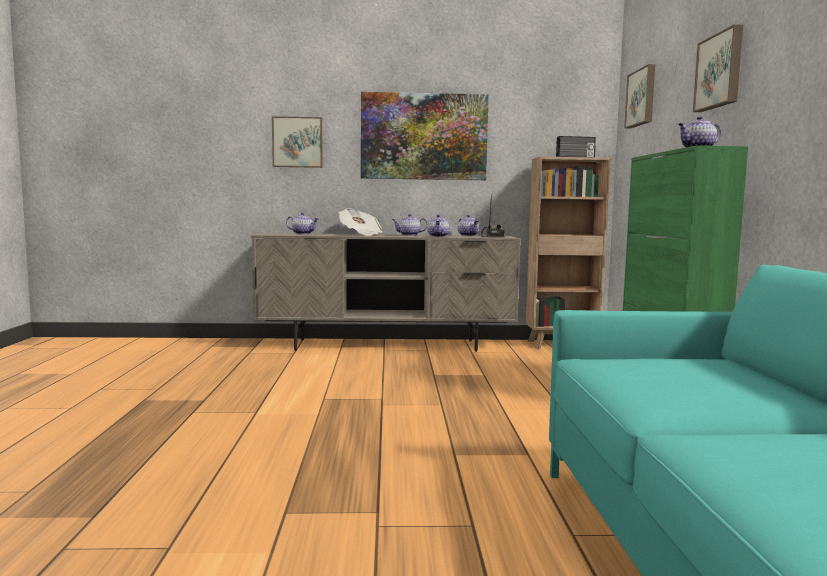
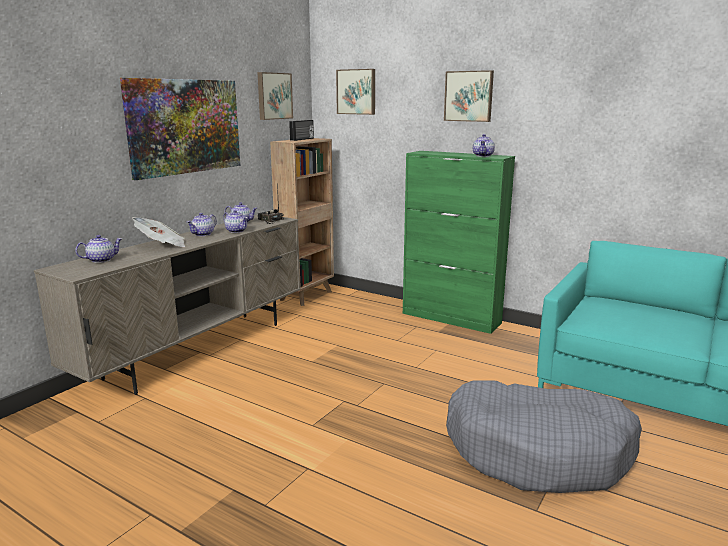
camera: 55 degrees left, 10 degrees up
picture [272,116,322,168] -> picture moved to [257,72,293,120]
none -> grey dog bed [446,380,642,493]

